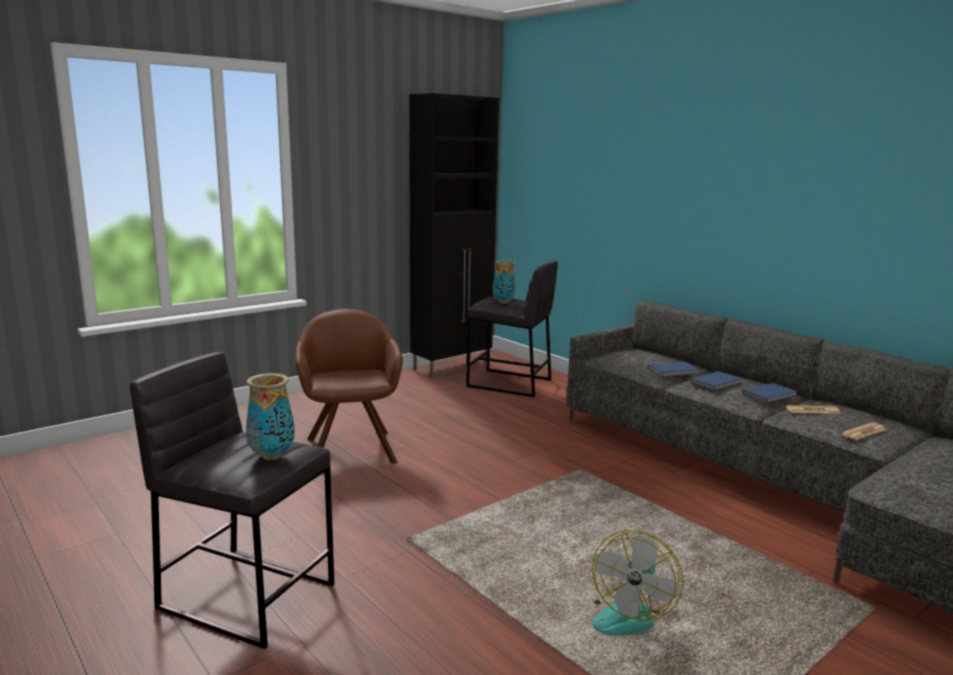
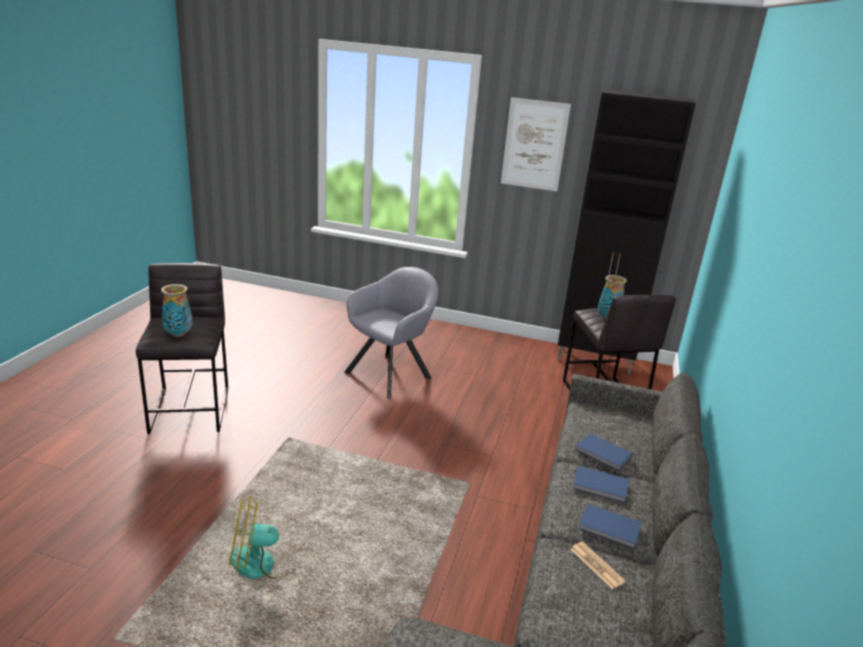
camera: 55 degrees right, 10 degrees up
brown armchair [295,309,403,463] -> grey armchair [344,267,438,398]
newspaper [842,423,886,440] -> none
none -> picture [501,97,571,191]

